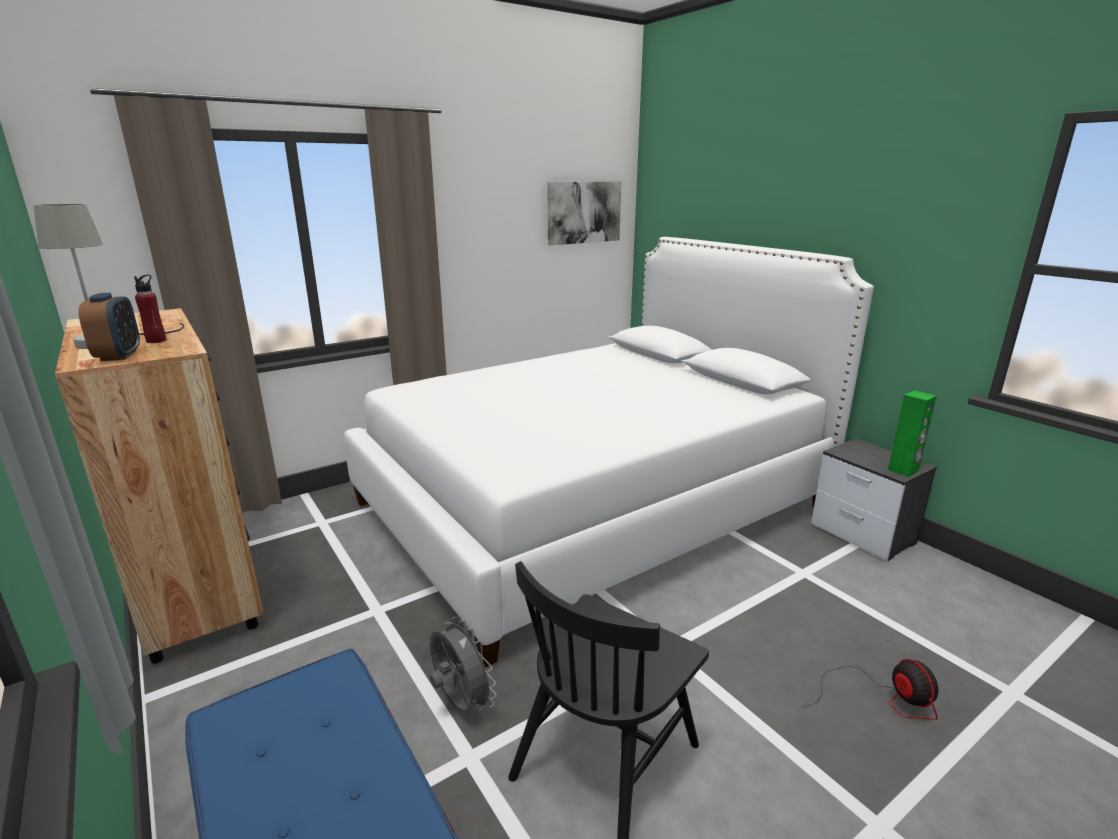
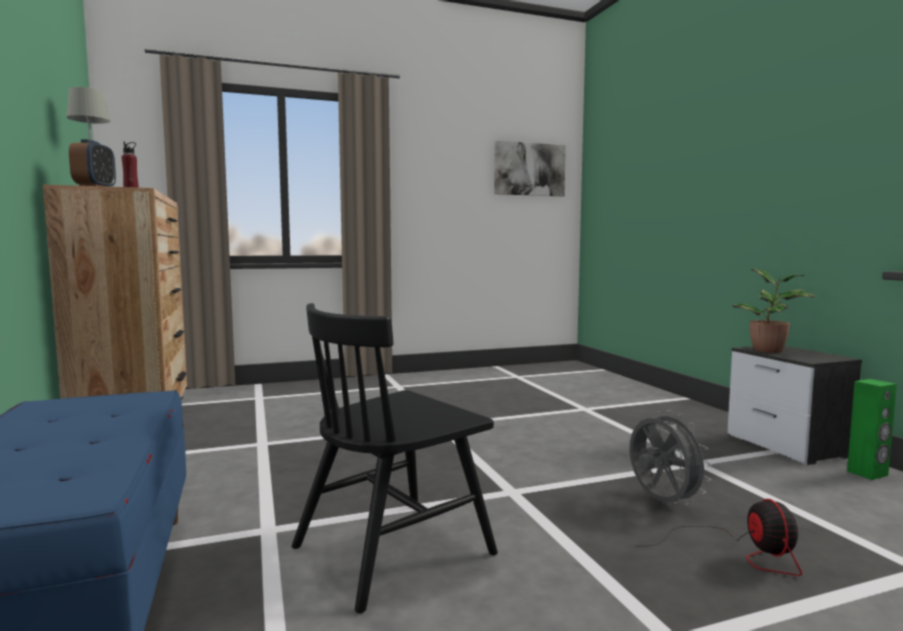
camera: 15 degrees right, 15 degrees down
white bed [344,237,874,668] -> none
grey fan [430,616,497,715] -> grey fan moved to [629,410,712,505]
green speaker [888,390,937,477] -> green speaker moved to [847,379,897,480]
none -> potted plant [732,268,816,353]

